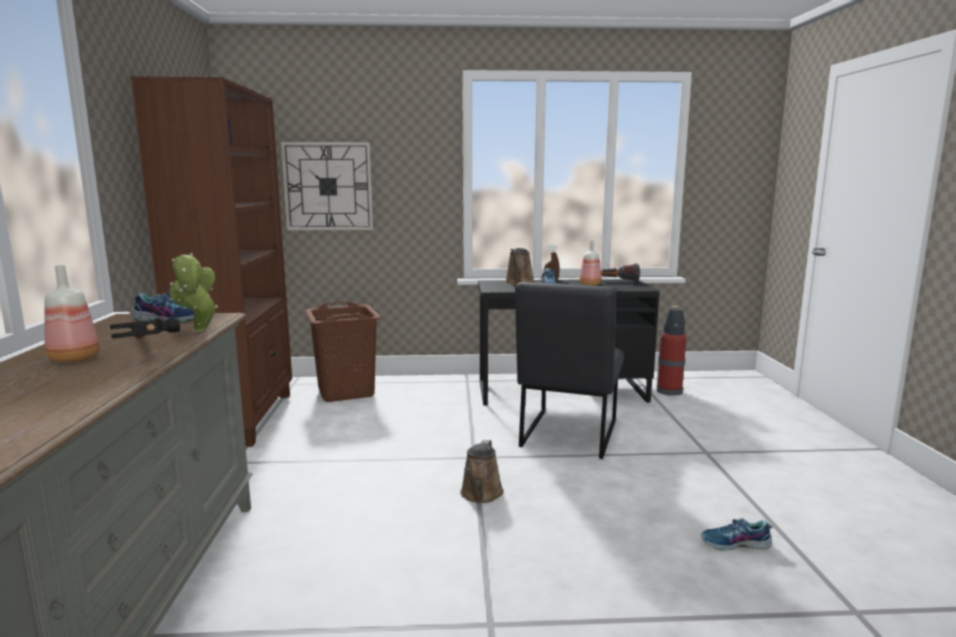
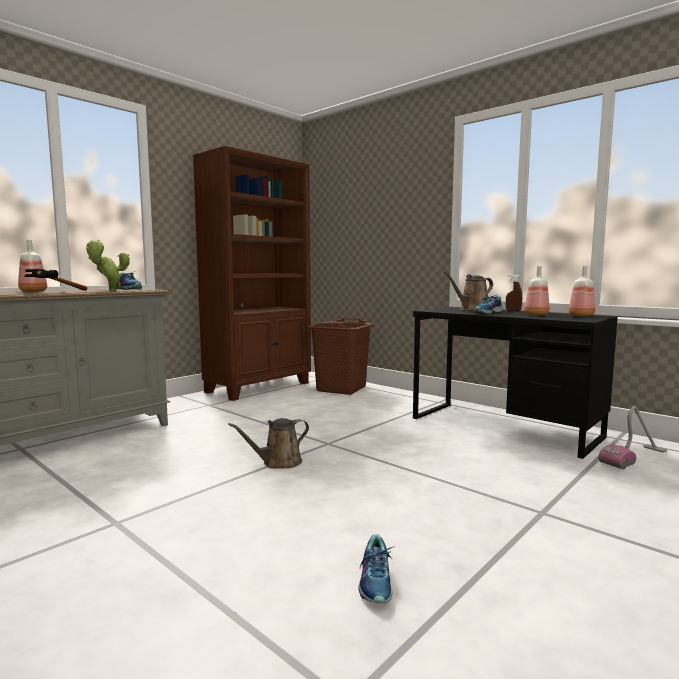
camera: 45 degrees right, 5 degrees down
wall clock [281,142,373,230] -> none
grey chair [515,282,624,459] -> none
flashlight [601,263,640,282] -> bottle [568,266,595,316]
fire extinguisher [657,306,687,396] -> vacuum cleaner [599,406,667,469]
shoe [701,518,773,551] -> shoe turned 135 degrees counterclockwise [358,534,395,603]

